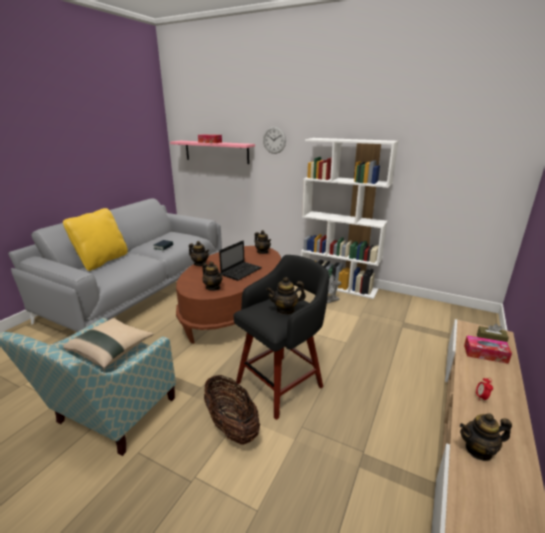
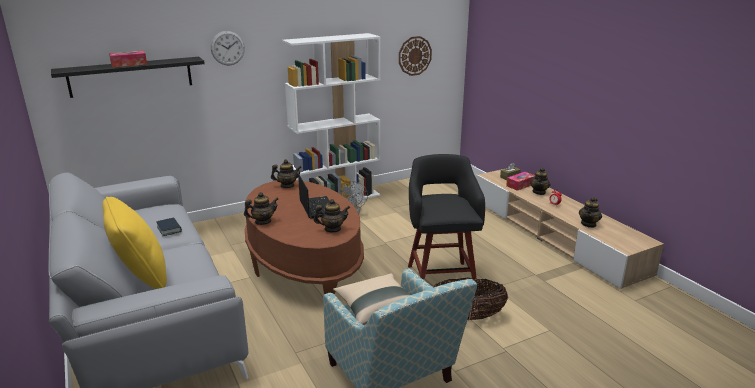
camera: 55 degrees left, 0 degrees up
pink shelf [170,141,255,164] -> black shelf [51,57,205,98]
teapot [266,277,306,315] -> teapot moved to [530,168,551,195]
none -> wall clock [399,36,432,76]

